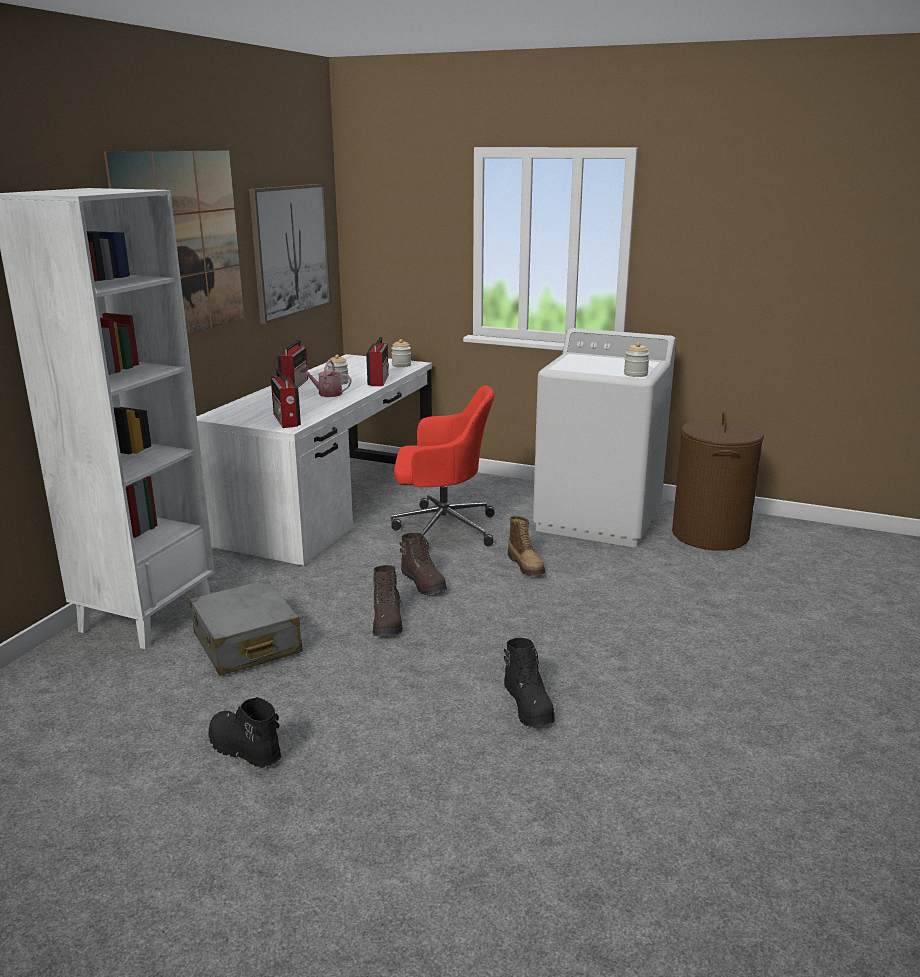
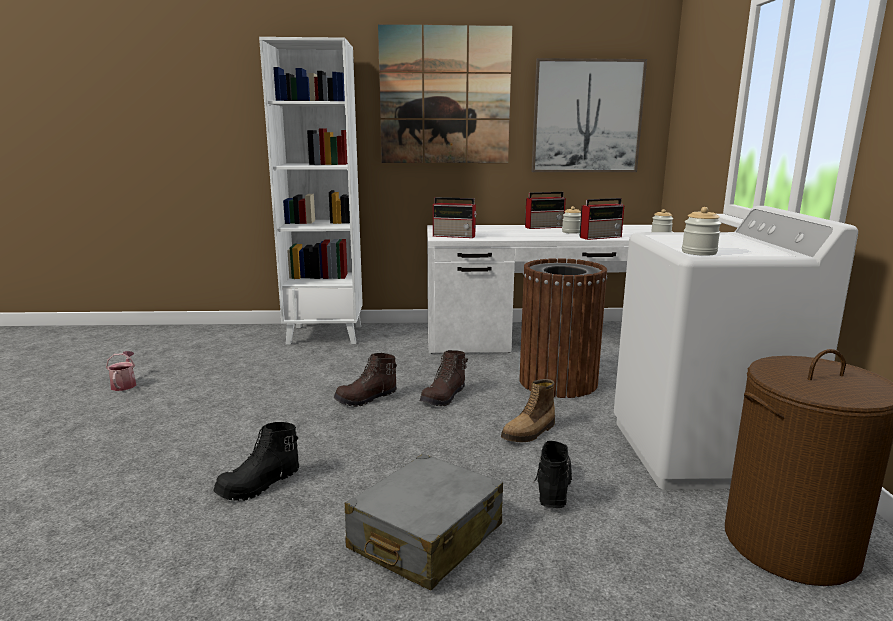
camera: 65 degrees right, 5 degrees down
grey suitcase [189,579,303,676] -> grey suitcase moved to [345,454,503,590]
black boot [208,697,282,768] -> black boot moved to [533,441,572,508]
radio [271,369,301,428] -> radio turned 120 degrees counterclockwise [433,197,477,238]
watering can [300,360,351,397] -> watering can moved to [106,351,136,391]
red office chair [391,385,494,550] -> brown trash can [520,258,607,398]

